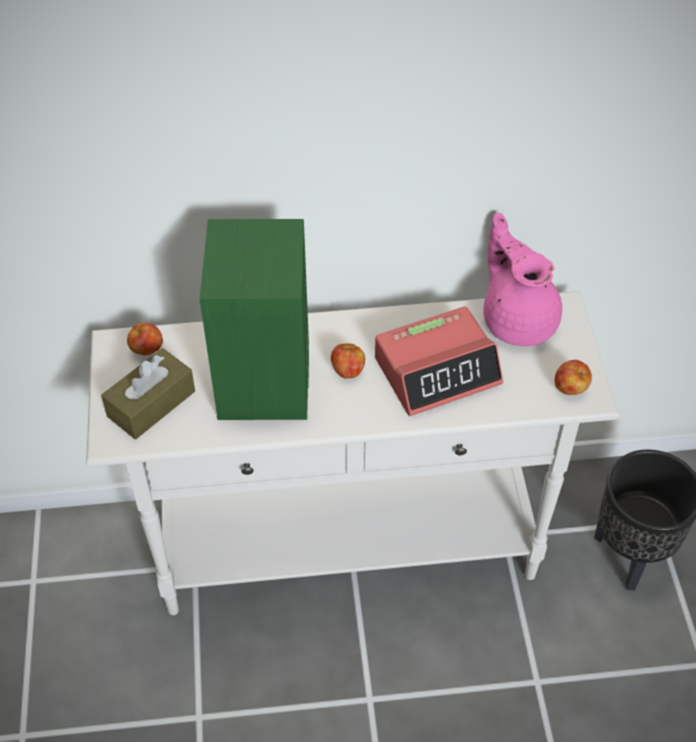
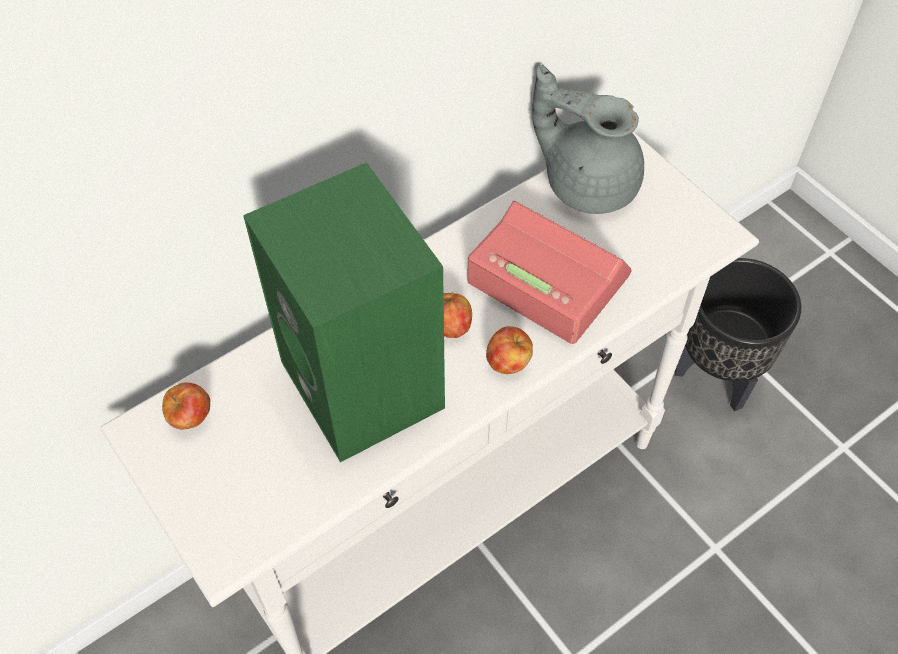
camera: 30 degrees left, 5 degrees up
brown tissue box [101,348,195,439] -> none
alarm clock [375,306,503,416] -> alarm clock turned 90 degrees counterclockwise [467,201,632,344]
pink teapot [483,212,562,346] -> grey teapot [532,65,644,214]
apple [555,360,592,395] -> apple moved to [486,326,533,374]

